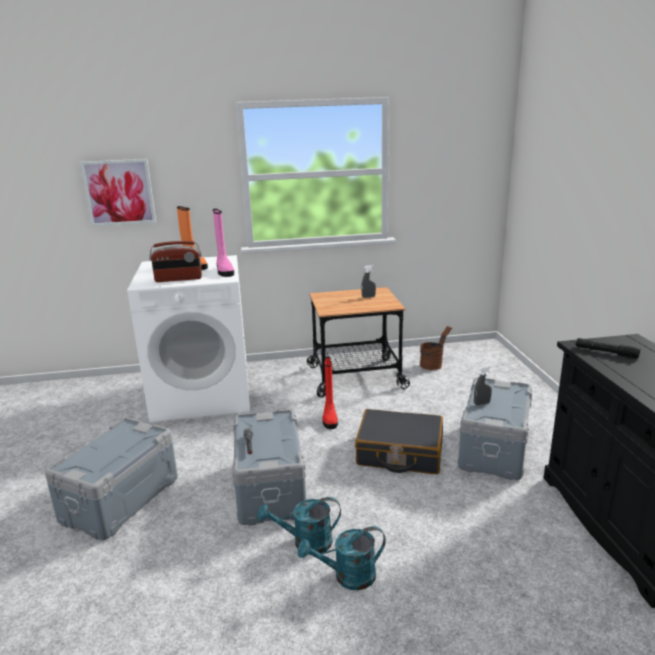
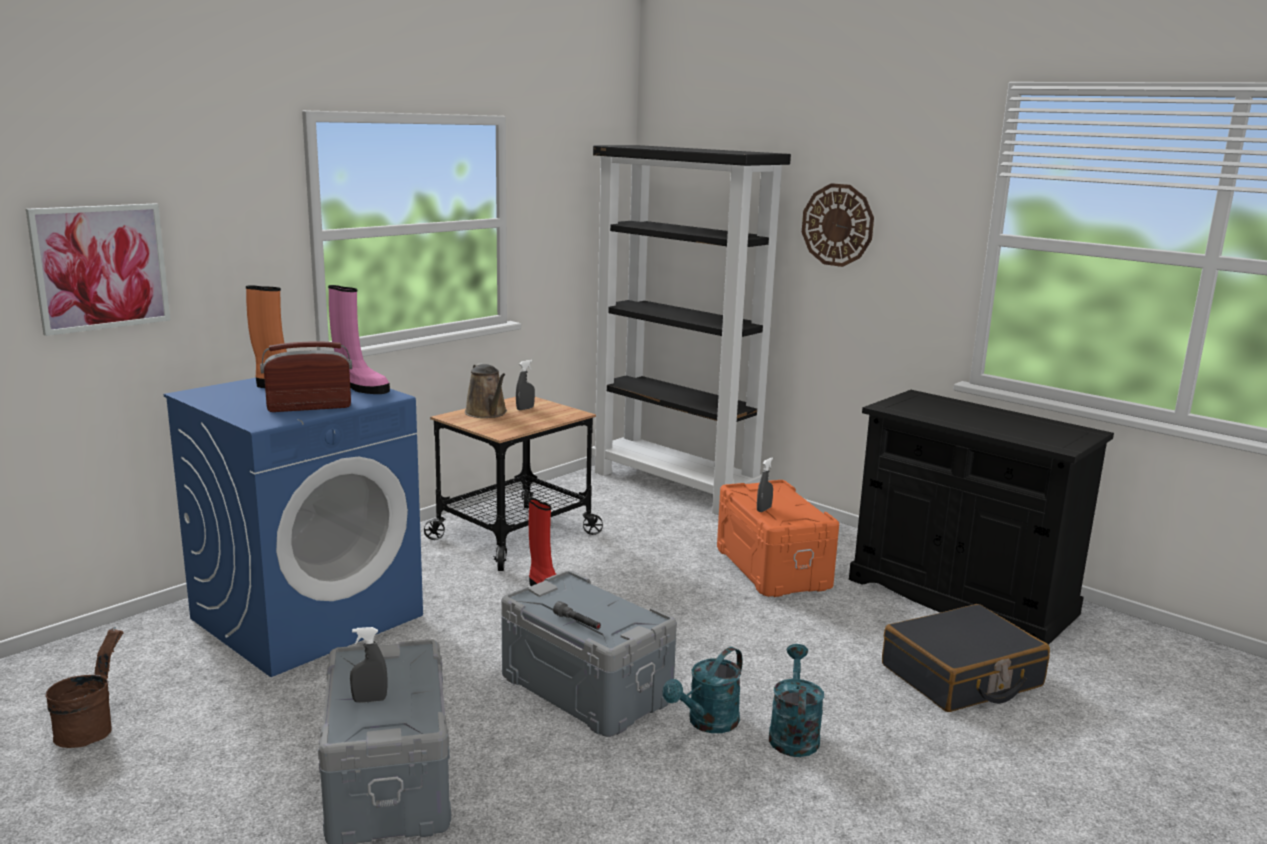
camera: 40 degrees left, 5 degrees down
white washing machine [127,255,250,422] -> blue washing machine [164,378,423,677]
radio [149,241,202,282] -> radio turned 150 degrees counterclockwise [260,341,352,412]
turquoise watering can [298,526,386,590] -> turquoise watering can turned 150 degrees clockwise [769,644,824,757]
black suitcase [355,409,443,474] -> black suitcase moved to [882,604,1050,712]
brown bucket [420,326,452,370] -> brown bucket moved to [45,627,124,748]
grey storage box [458,377,532,480] -> orange storage box [717,480,839,597]
black flashlight [576,338,640,359] -> none
none -> grey spray bottle [350,627,387,703]
none -> brown watering can [465,363,507,418]
none -> black bookcase [591,145,791,515]
none -> wall clock [802,183,874,267]

